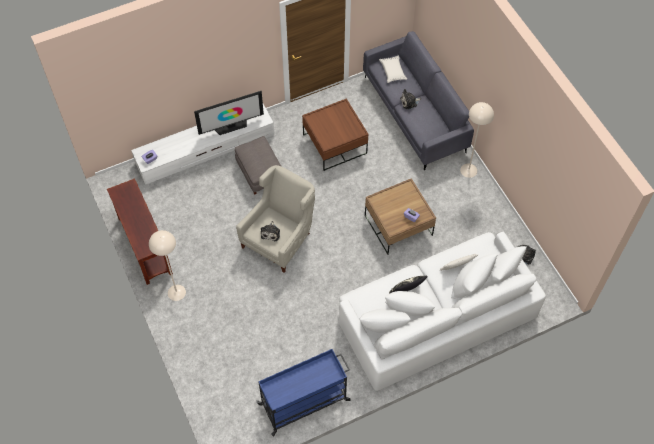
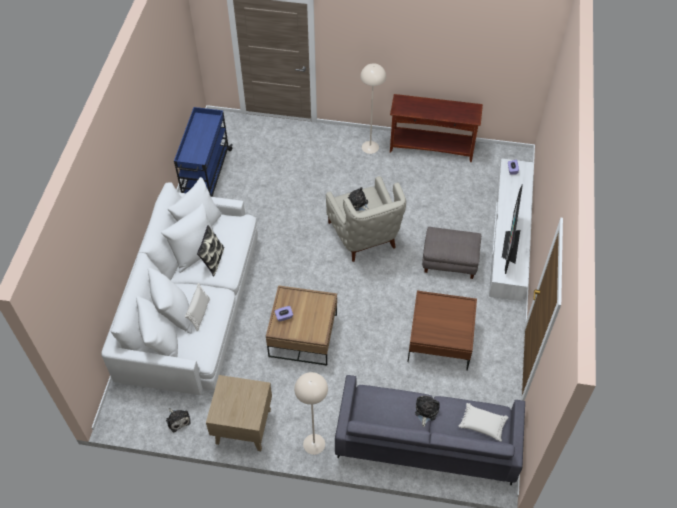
camera: 125 degrees right, 5 degrees down
none -> beige nightstand [206,375,272,451]

